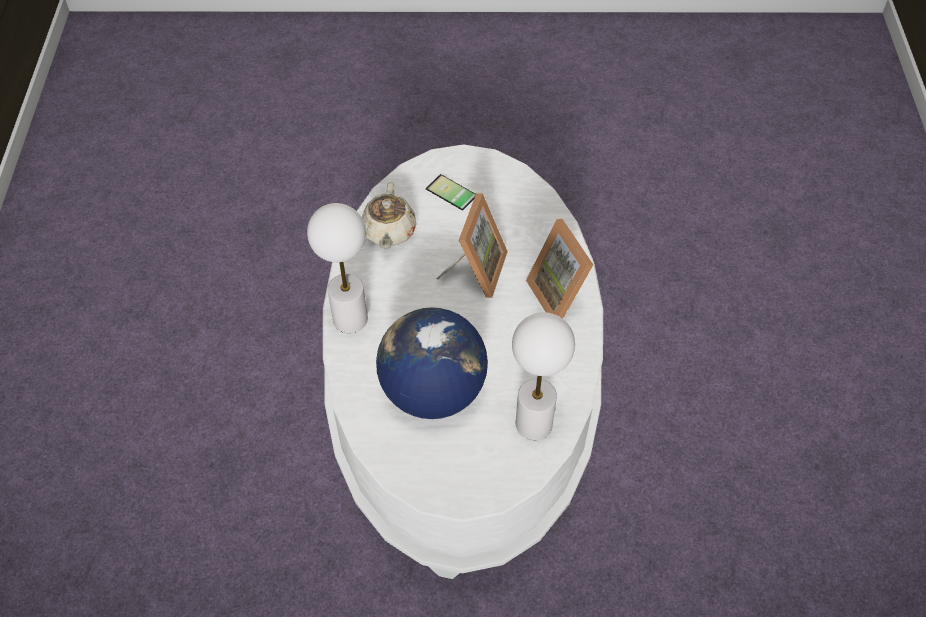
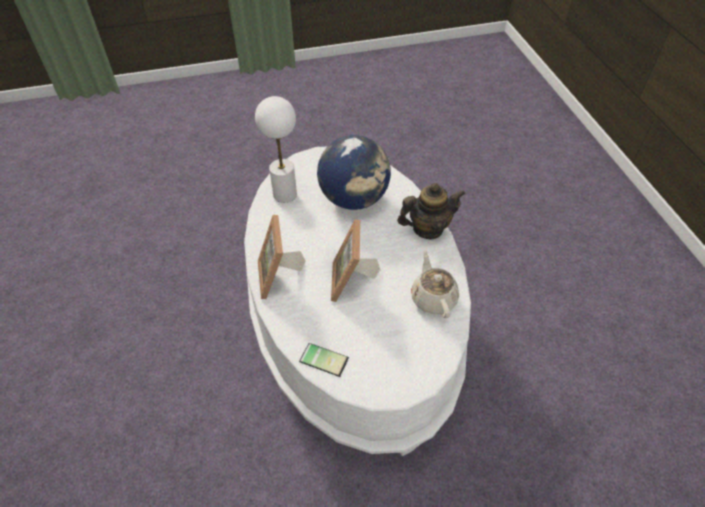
camera: 165 degrees right, 5 degrees down
white table lamp [307,203,368,334] -> teapot [397,183,466,240]
phone [426,174,476,211] -> phone moved to [299,343,349,377]
picture frame [526,219,593,319] -> picture frame turned 150 degrees counterclockwise [258,215,305,299]

